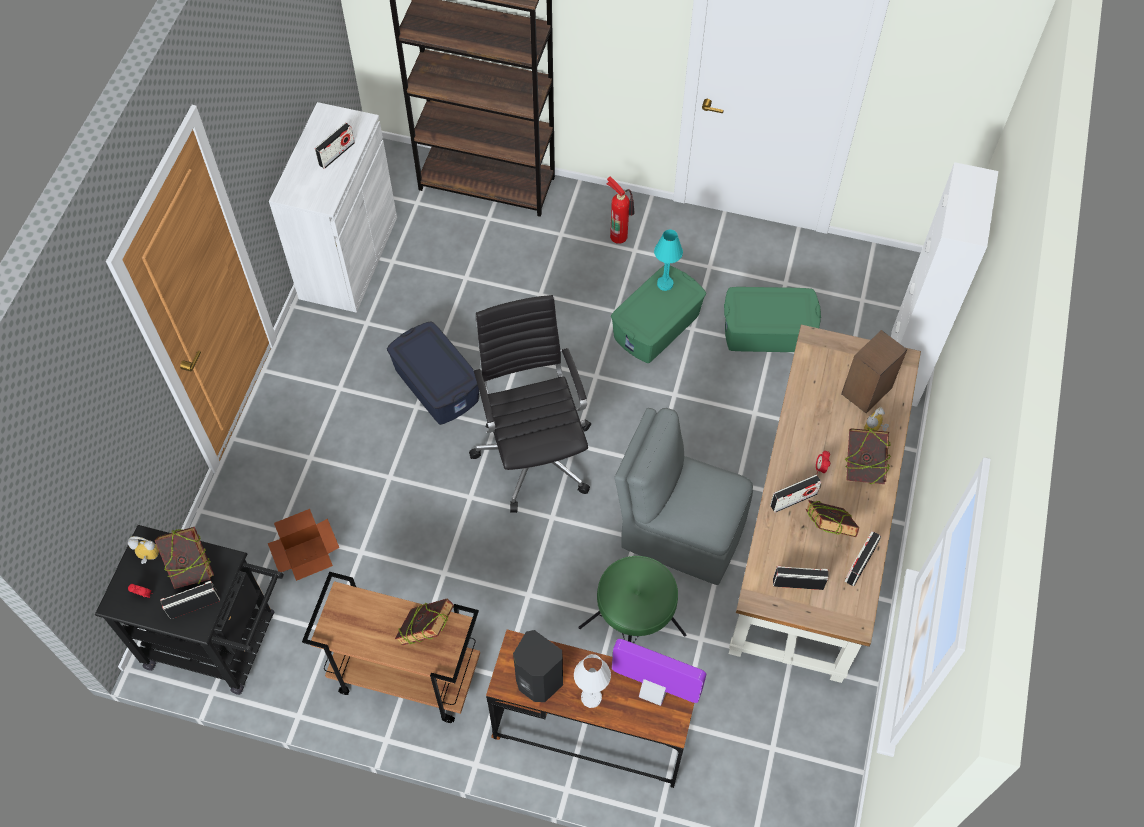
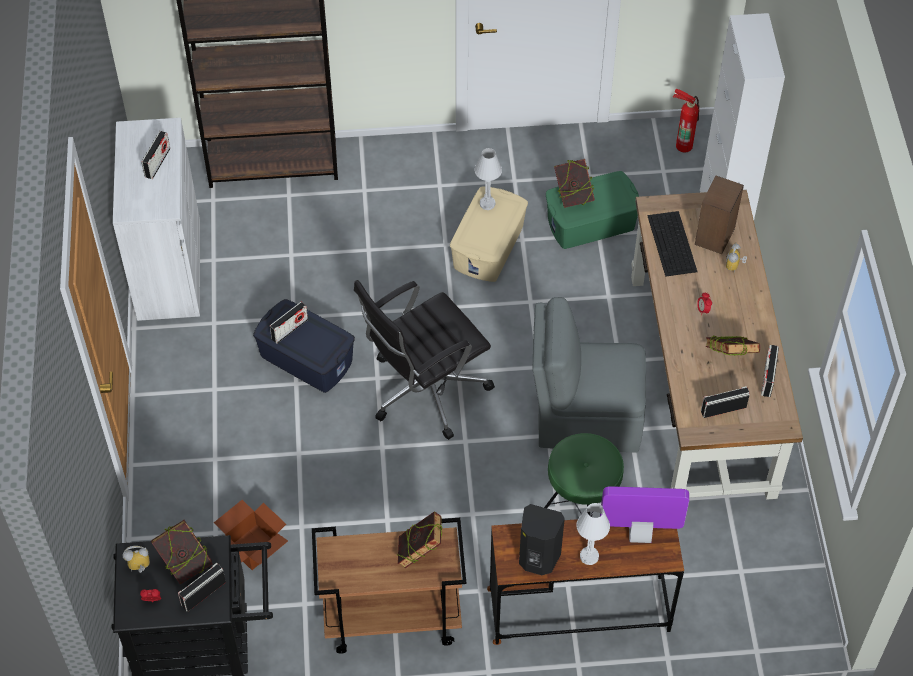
camera: 20 degrees left, 5 degrees down
black office chair [469,295,591,513] -> black office chair turned 90 degrees counterclockwise [354,280,495,440]
fire extinguisher [606,177,634,244] -> fire extinguisher moved to [673,89,699,152]
green storage box [611,266,706,363] -> beige storage box [450,186,528,282]
turquoise table lamp [654,229,683,291] -> white table lamp [475,148,502,210]
radio [770,475,821,513] -> radio moved to [270,302,308,344]
book [845,427,891,485] -> book moved to [554,159,595,208]
none -> keyboard [647,211,698,277]

